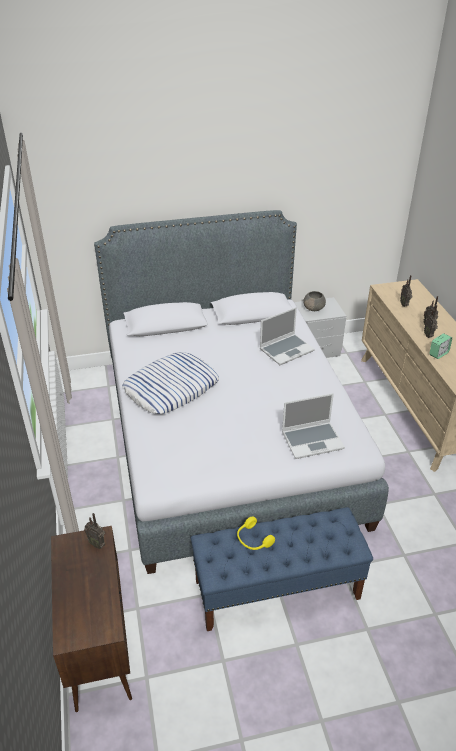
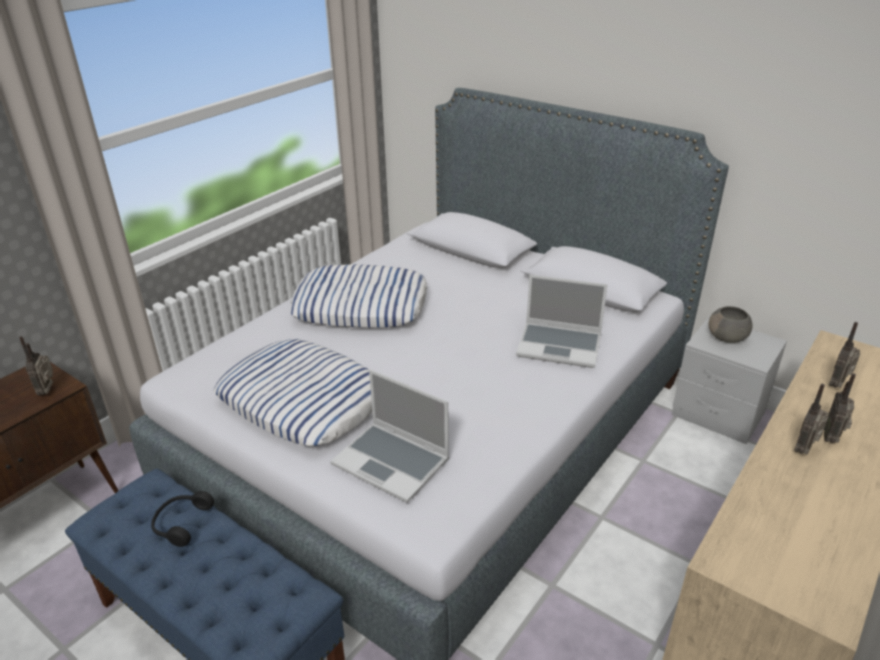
camera: 50 degrees right, 5 degrees down
yellow headphones [237,516,275,550] -> black headphones [151,491,214,547]
alarm clock [429,334,452,359] -> none
none -> pillow [214,339,372,447]

